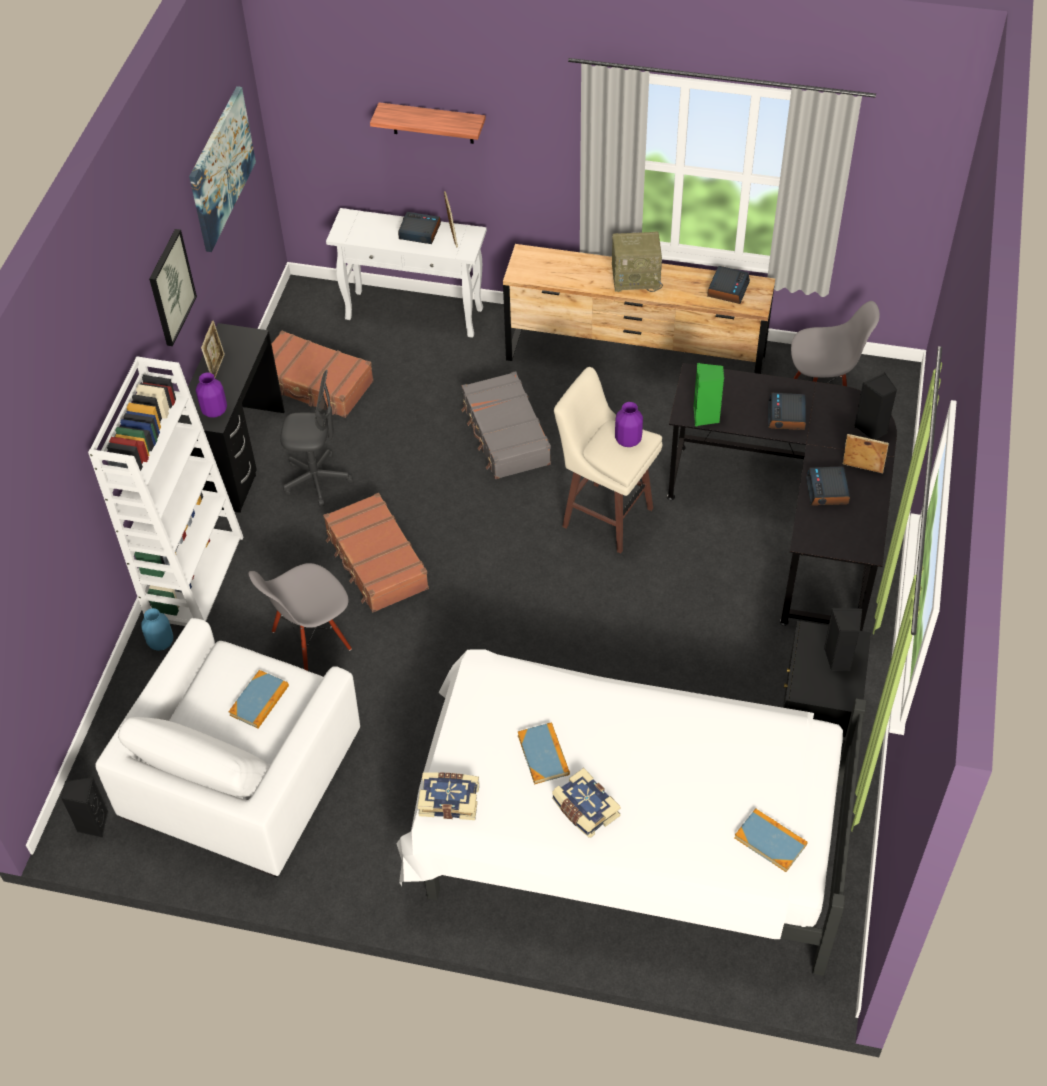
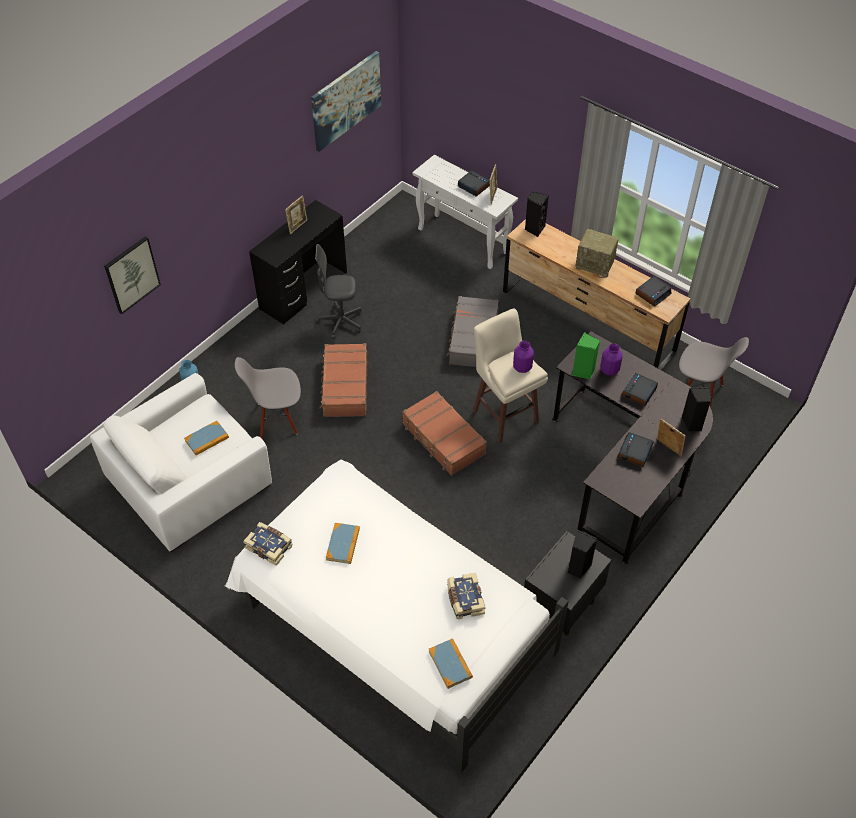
camera: 25 degrees right, 0 degrees up
black speaker [61,777,109,838] -> black speaker moved to [525,192,549,237]
white bookcase [88,356,243,626] -> none
picture [149,229,197,346] -> picture moved to [104,236,161,314]
purple vase [196,373,227,418] -> purple vase moved to [601,343,622,376]
brown suitcase [272,331,374,418] -> brown suitcase moved to [402,391,487,476]
grey office chair [280,370,353,507] -> grey office chair turned 150 degrees clockwise [315,244,362,340]
shelf [370,102,485,144] -> none
book [552,768,621,838] -> book moved to [447,573,485,619]

